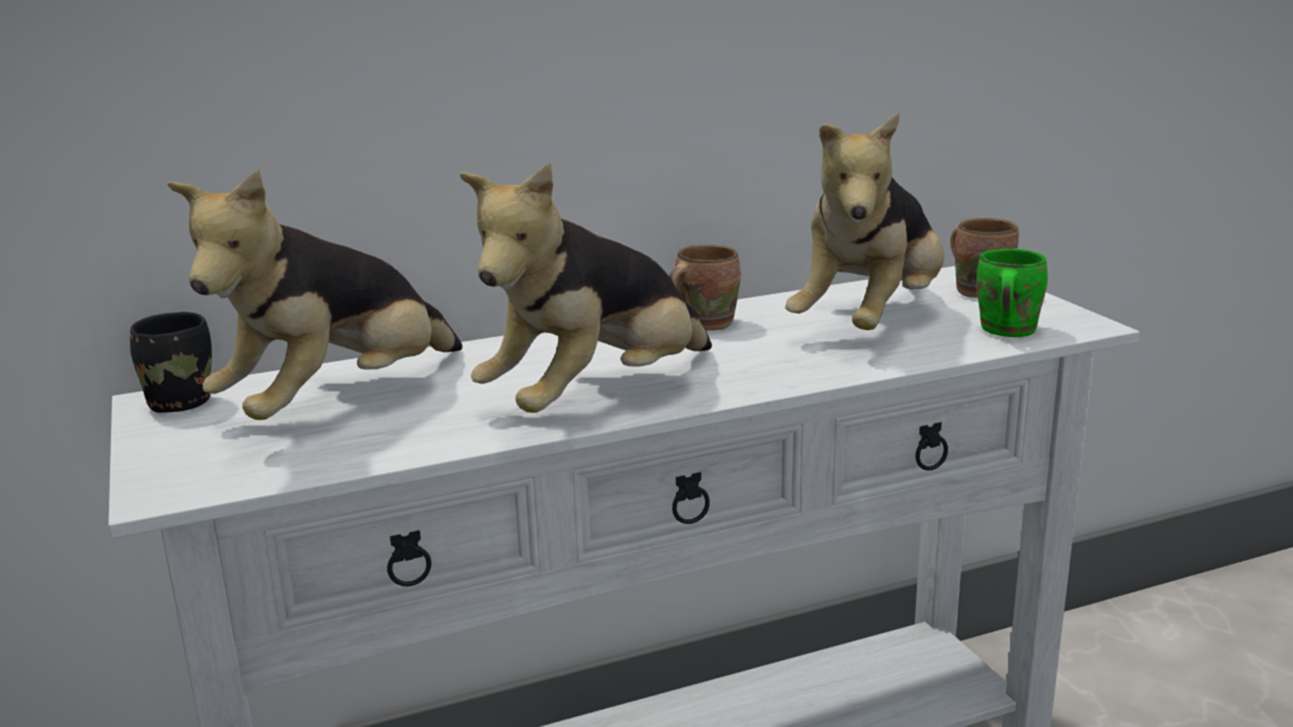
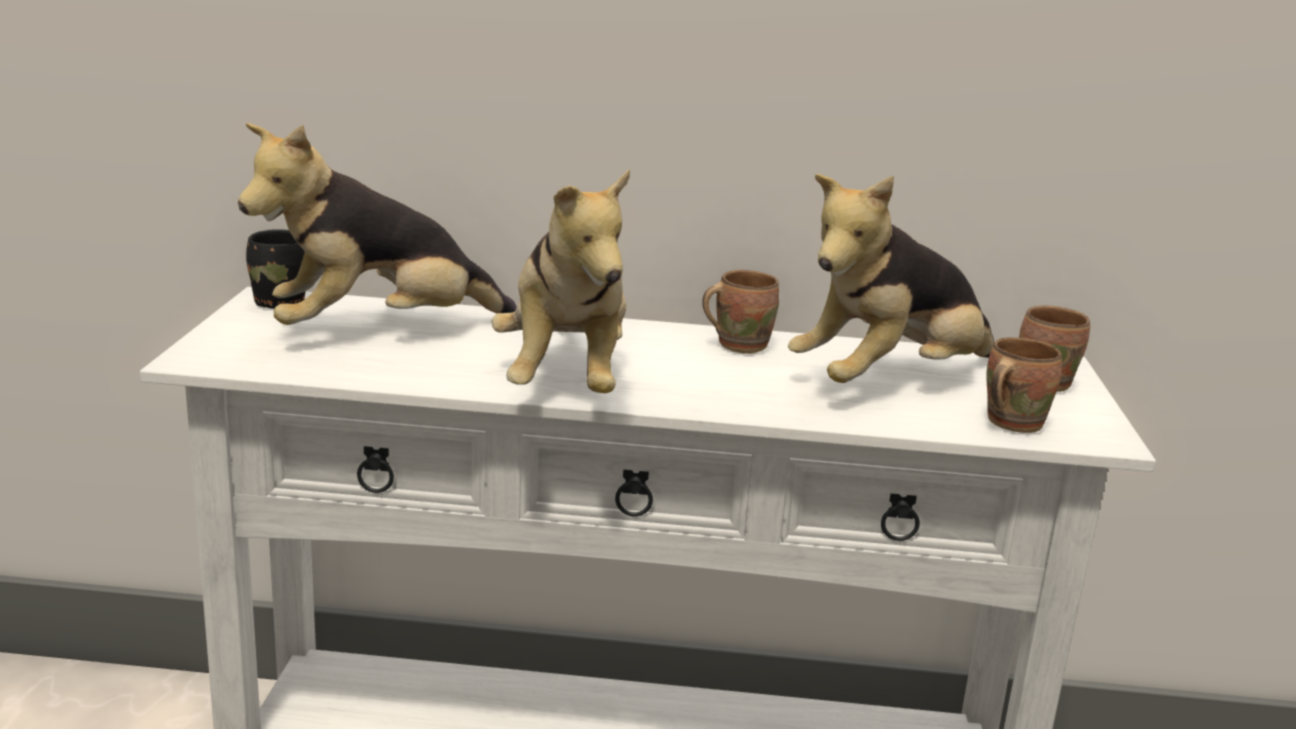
camera: 25 degrees right, 0 degrees up
plush toy [460,163,712,413] -> plush toy turned 75 degrees counterclockwise [491,169,630,393]
green mug [977,249,1048,337] -> brown mug [986,337,1062,433]

